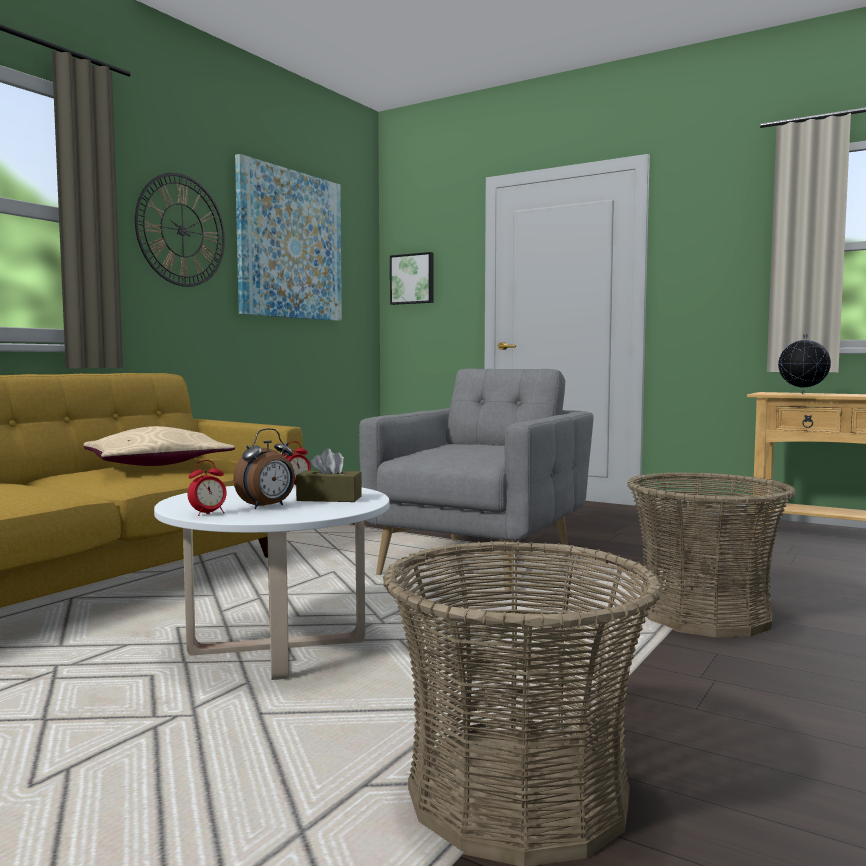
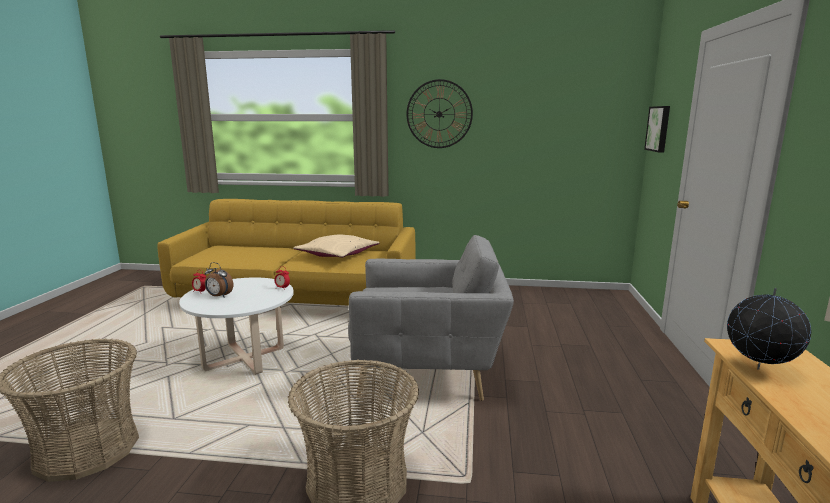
camera: 65 degrees right, 10 degrees up
picture [235,154,342,321] -> none
brown tissue box [296,448,362,502] -> none

